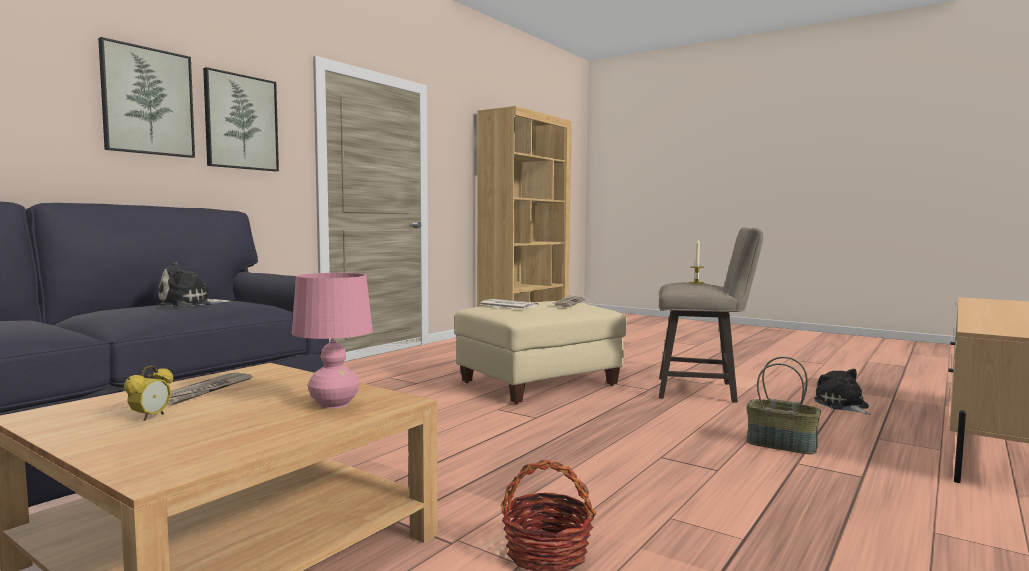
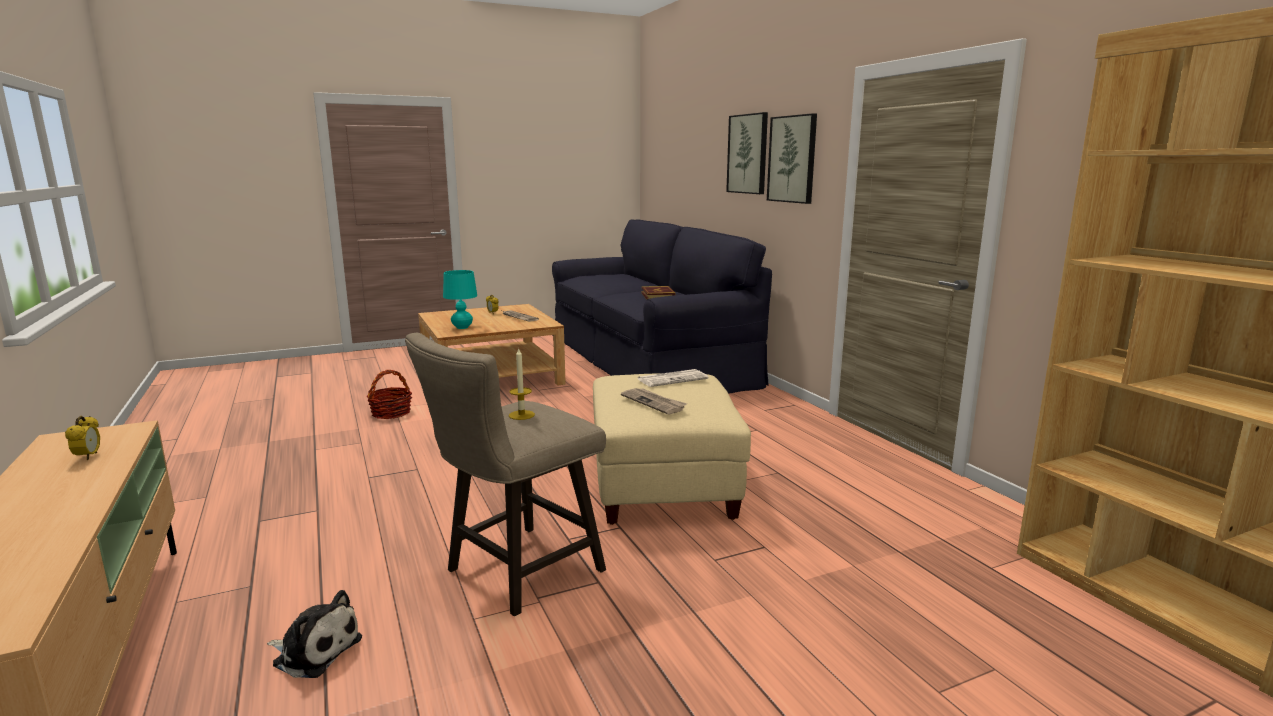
camera: 120 degrees right, 10 degrees up
plush toy [159,262,231,307] -> book [641,286,676,300]
pink table lamp [292,273,373,409] -> turquoise table lamp [443,270,477,329]
basket [747,356,821,454] -> none
none -> alarm clock [65,416,100,460]

